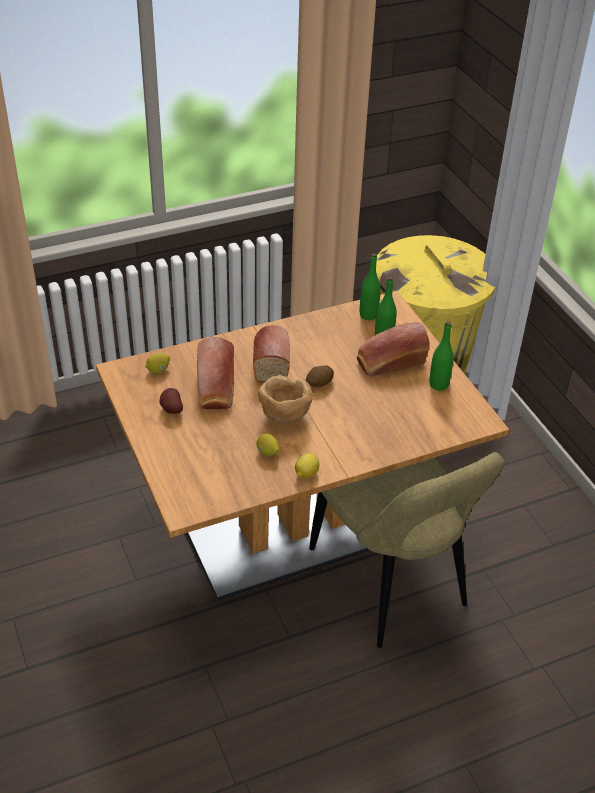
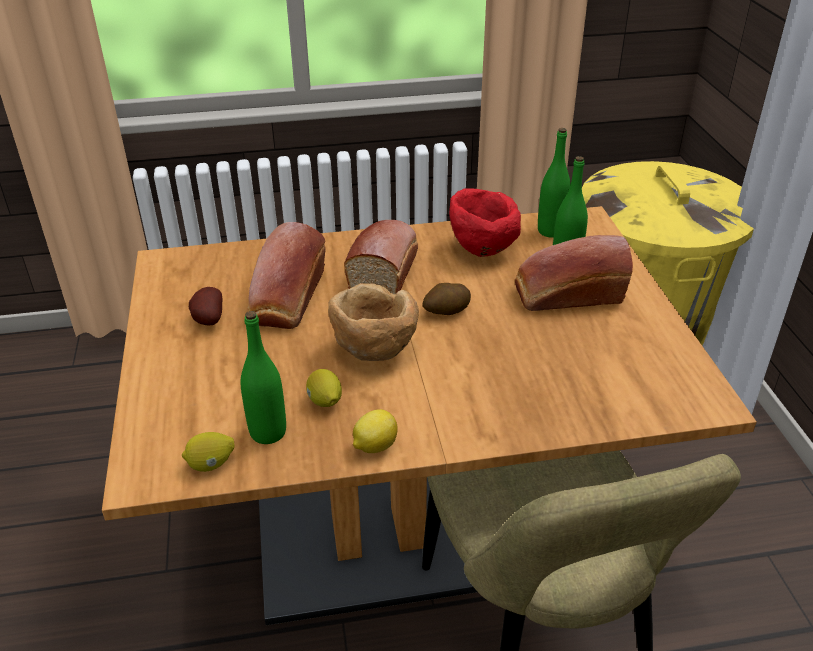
camera: 15 degrees right, 5 degrees down
lemon [145,353,170,373] -> lemon moved to [182,432,234,472]
green bottle [429,322,454,391] -> green bottle moved to [241,311,286,444]
none -> red bowl [449,188,521,257]

